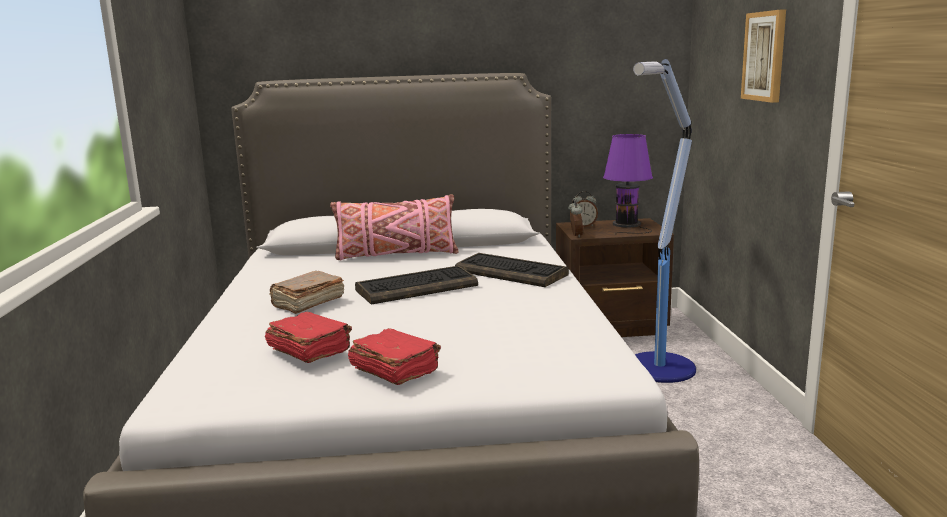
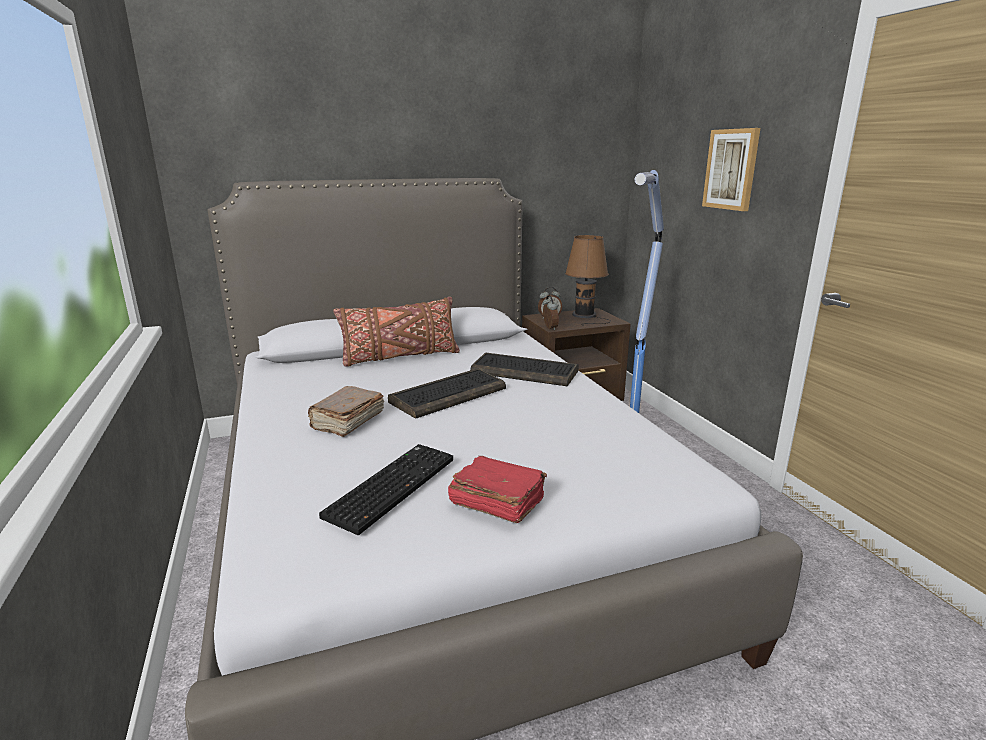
camera: 15 degrees left, 5 degrees up
red book [265,312,352,363] -> keyboard [319,444,453,535]
pink pillow [330,195,458,260] -> brown pillow [333,297,460,367]
purple table lamp [603,134,653,235] -> brown table lamp [565,235,611,326]

